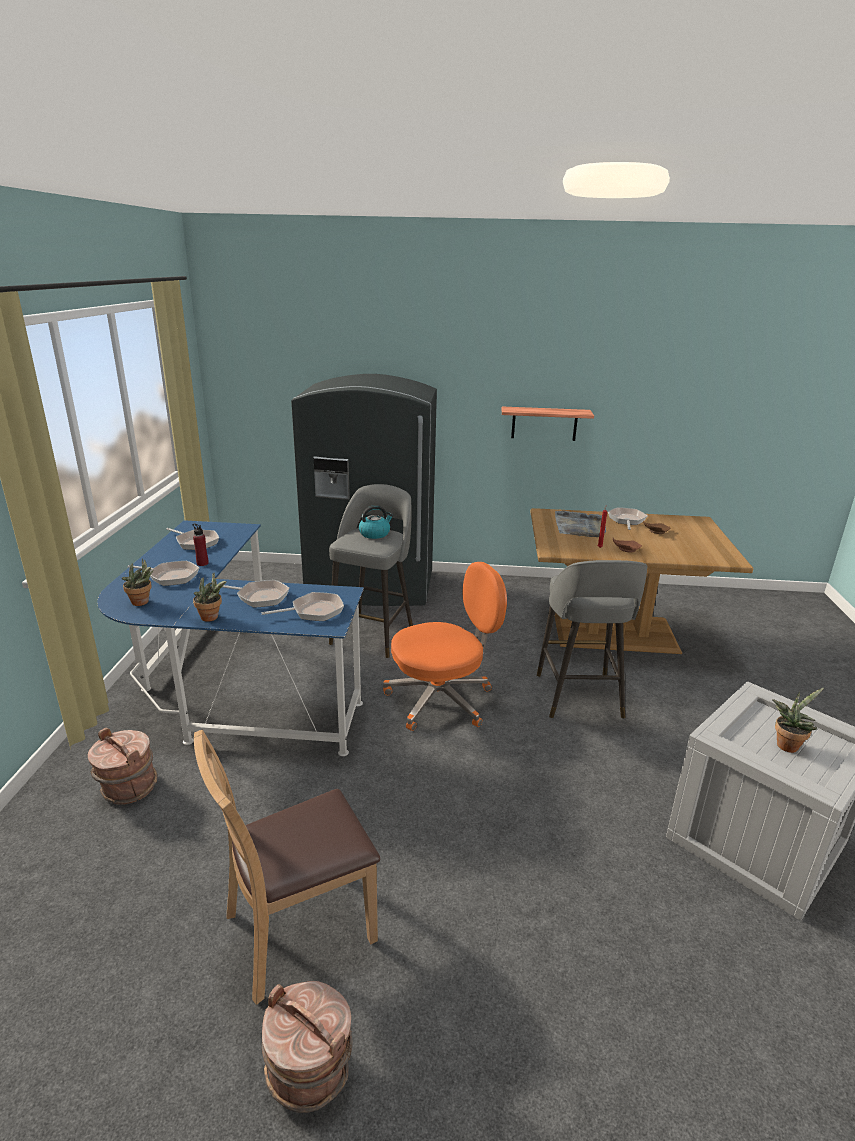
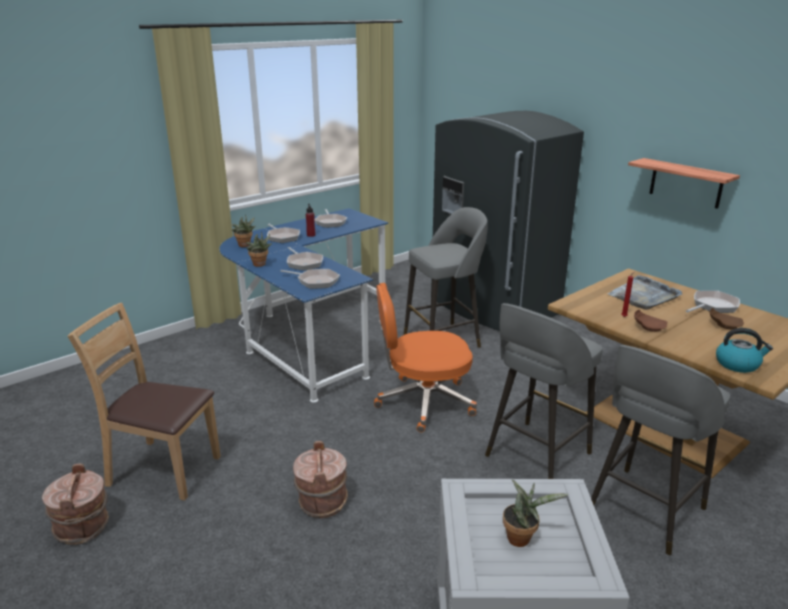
camera: 45 degrees right, 0 degrees up
brown bucket [88,728,158,805] -> brown bucket moved to [293,441,348,518]
kettle [359,505,394,539] -> kettle moved to [716,328,773,373]
orange office chair [383,562,507,731] -> orange office chair turned 150 degrees clockwise [374,283,477,432]
none -> grey stool [591,345,730,555]

